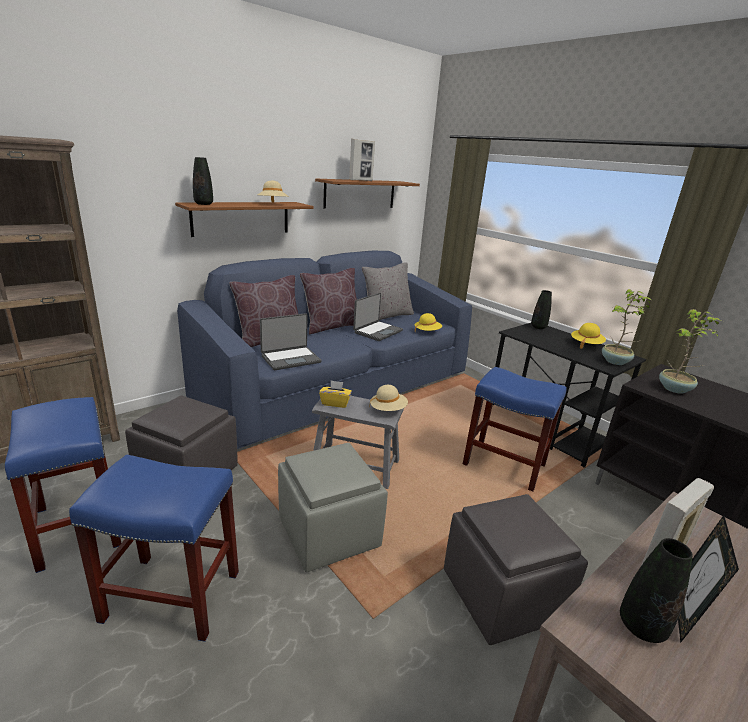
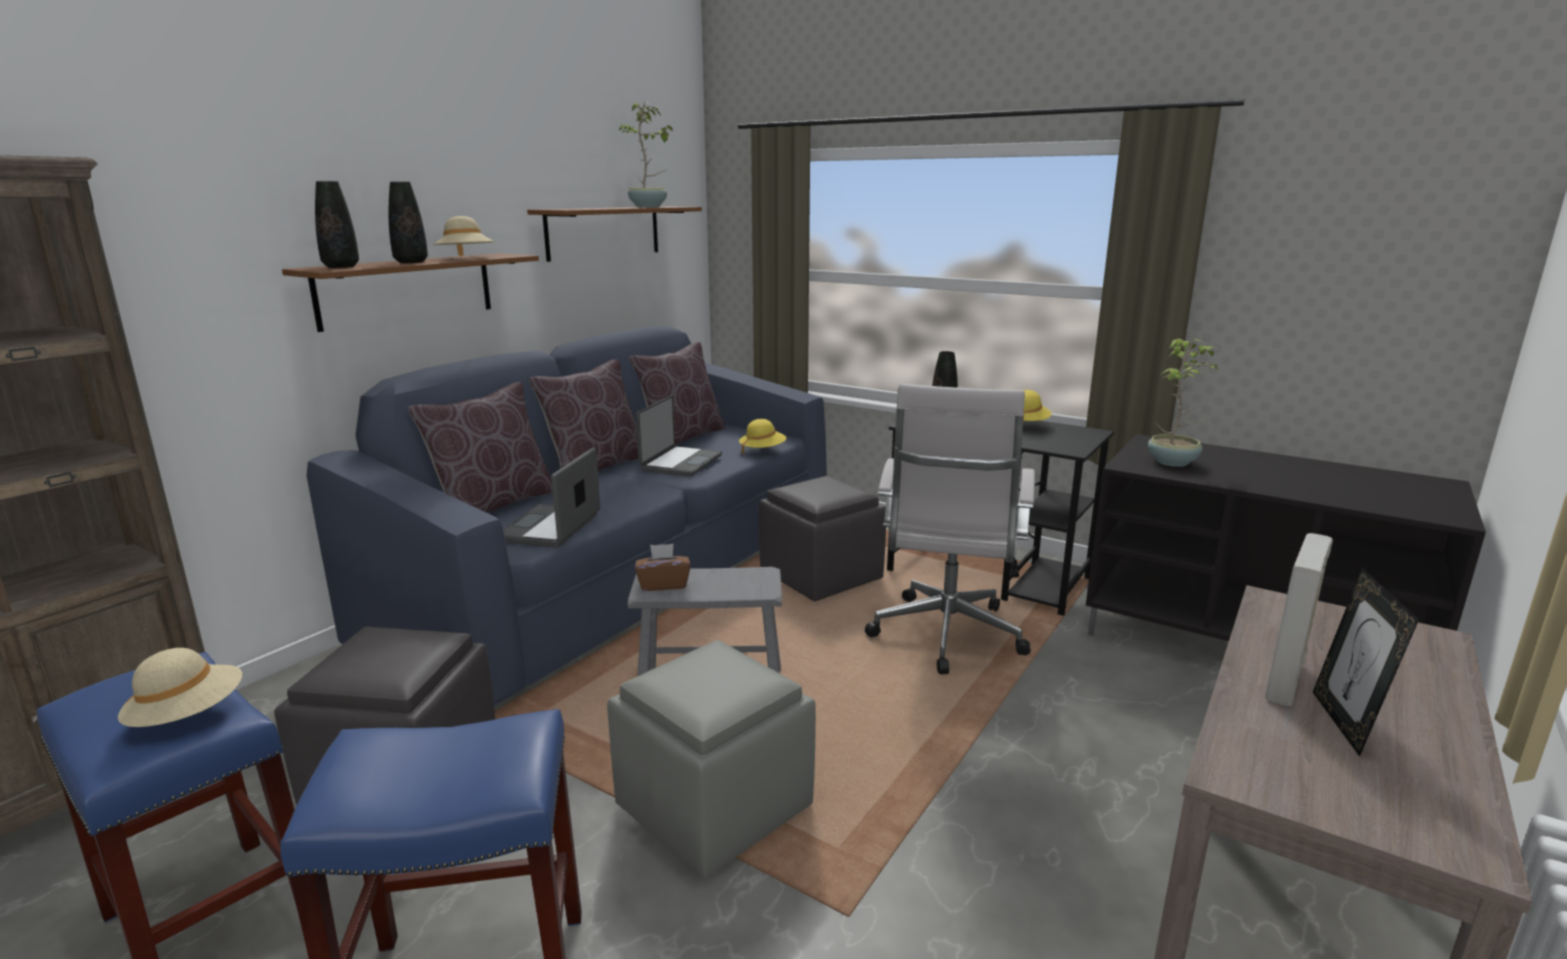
camera: 15 degrees left, 5 degrees down
laptop [260,313,321,370] -> laptop turned 150 degrees clockwise [503,448,600,548]
yellow tissue box [319,380,352,408] -> brown tissue box [635,544,691,591]
picture frame [349,139,375,181] -> none
grey pillow [362,262,414,320] -> brown pillow [629,342,726,444]
beige hat [369,385,408,411] -> beige hat moved to [118,648,242,727]
grey ottoman [444,494,588,645] -> grey ottoman moved to [759,476,886,602]
blue stool [463,367,567,491] -> white office chair [865,384,1035,674]
potted plant [602,289,651,365] -> potted plant moved to [619,102,673,207]
black vase [620,538,693,643] -> black vase moved to [389,182,428,263]

